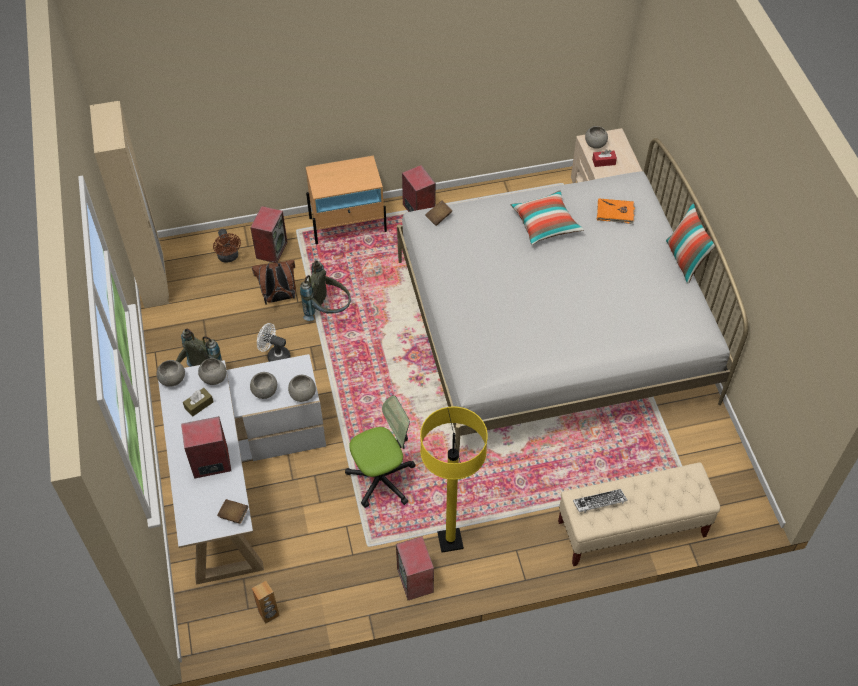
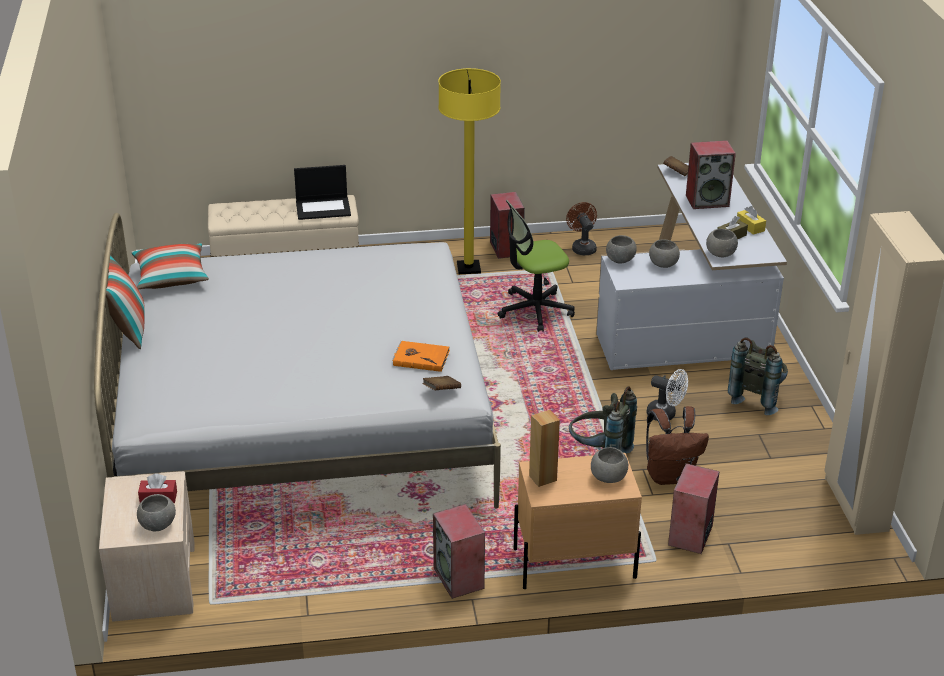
camera: 175 degrees left, 20 degrees down
grey bowl [157,360,185,387] -> grey bowl moved to [591,447,628,483]
brown fan [213,229,241,263] -> brown fan moved to [566,202,597,255]
brown speaker [252,580,280,624] -> brown speaker moved to [529,410,560,487]
pillow [511,190,584,245] -> pillow moved to [131,243,209,289]
keyboard [573,489,627,513] -> laptop [294,165,351,220]
orange book [597,198,635,224] -> orange book moved to [392,341,450,372]
none -> yellow tissue box [737,206,766,235]

